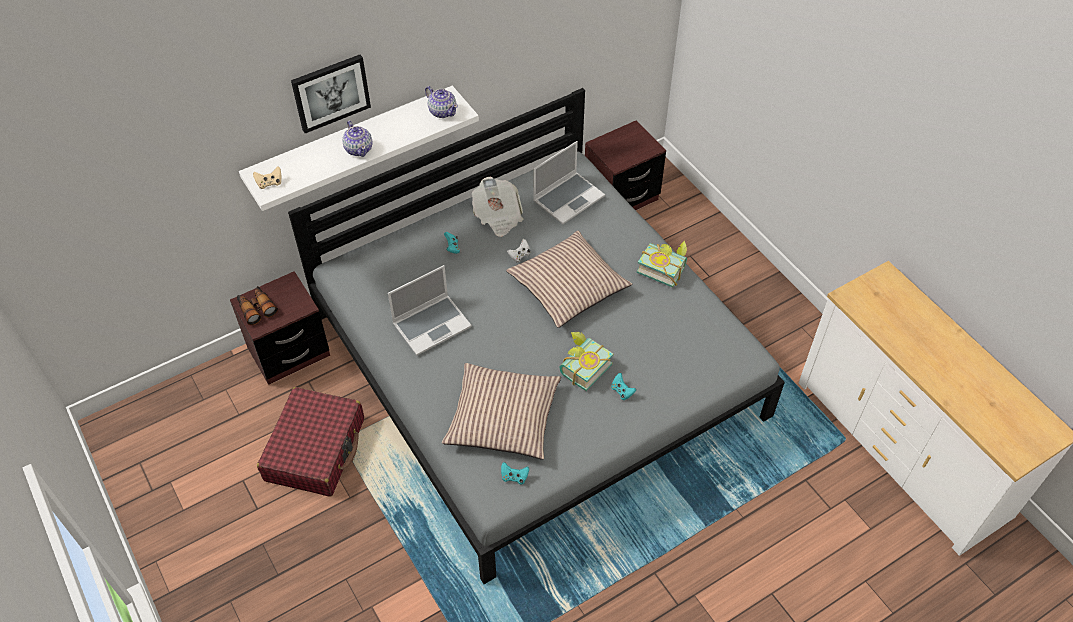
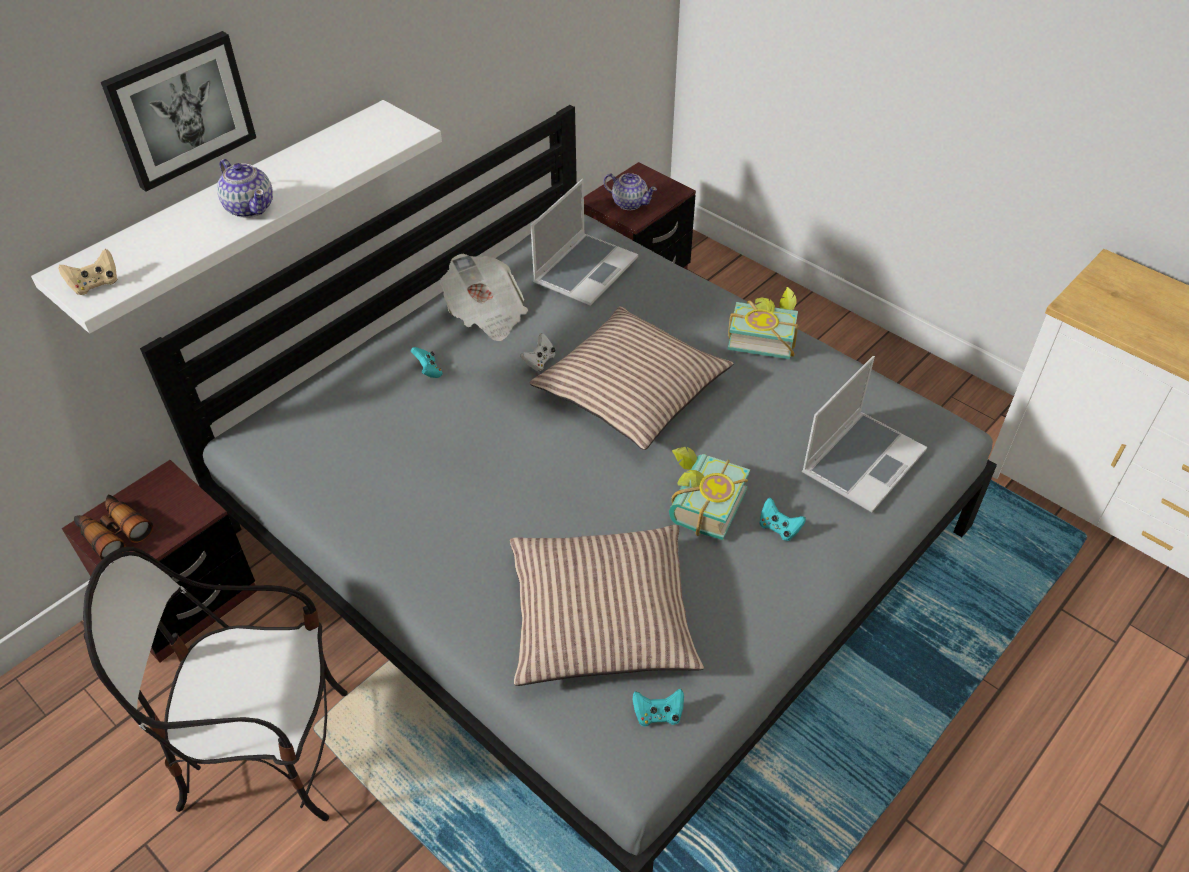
camera: 15 degrees left, 5 degrees down
red suitcase [257,387,364,497] -> chair [83,547,348,821]
laptop [388,265,472,355] -> laptop moved to [802,356,927,513]
teapot [425,86,458,118] -> teapot moved to [604,173,657,210]

